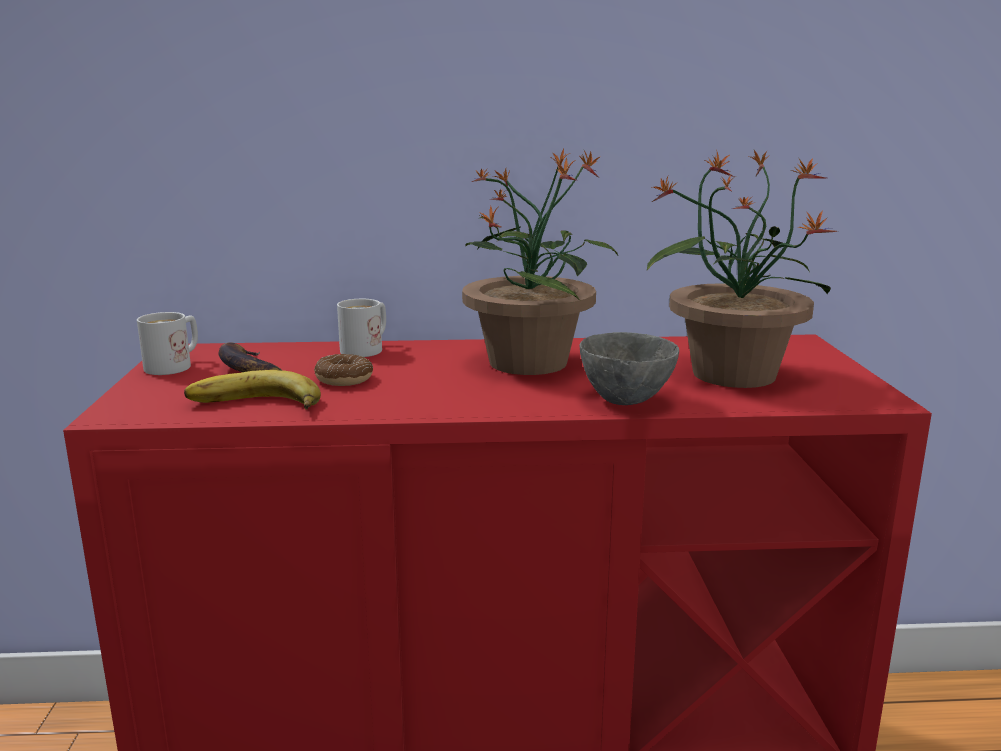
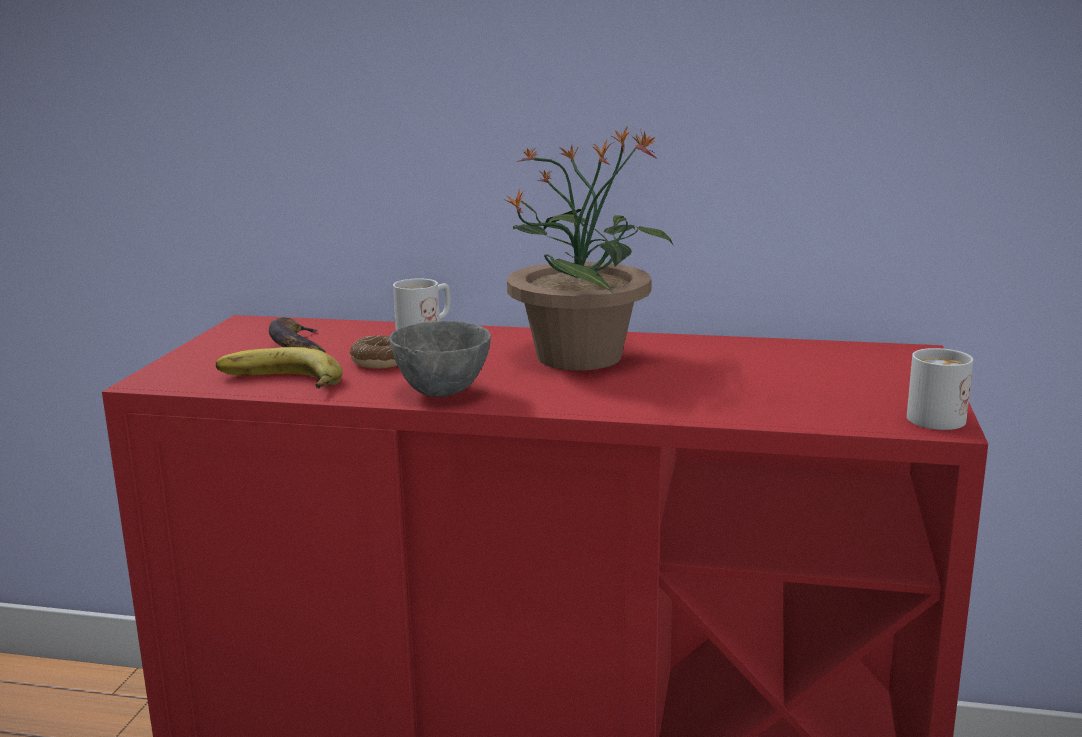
camera: 15 degrees right, 0 degrees up
white mug [137,312,198,375] -> white mug moved to [907,348,973,430]
grey bowl [579,332,679,405] -> grey bowl moved to [389,321,491,397]
potted plant [647,150,837,388] -> none

